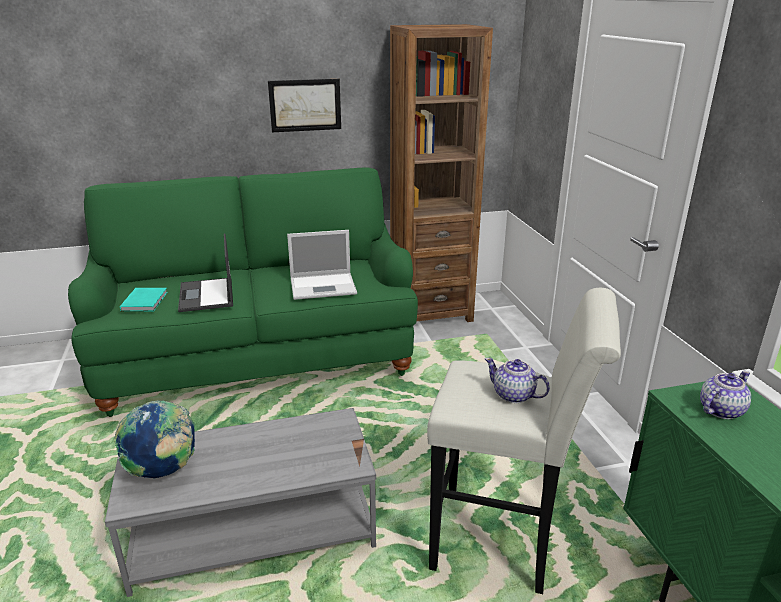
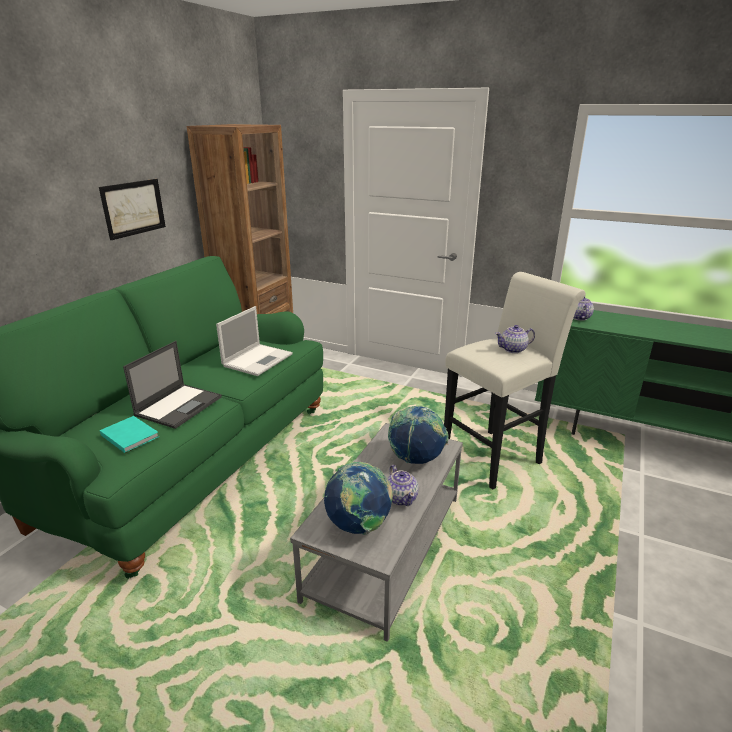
camera: 50 degrees left, 0 degrees up
laptop [178,233,233,312] -> laptop turned 90 degrees counterclockwise [123,341,222,429]
none -> teapot [387,465,419,506]
none -> globe [388,406,448,464]

